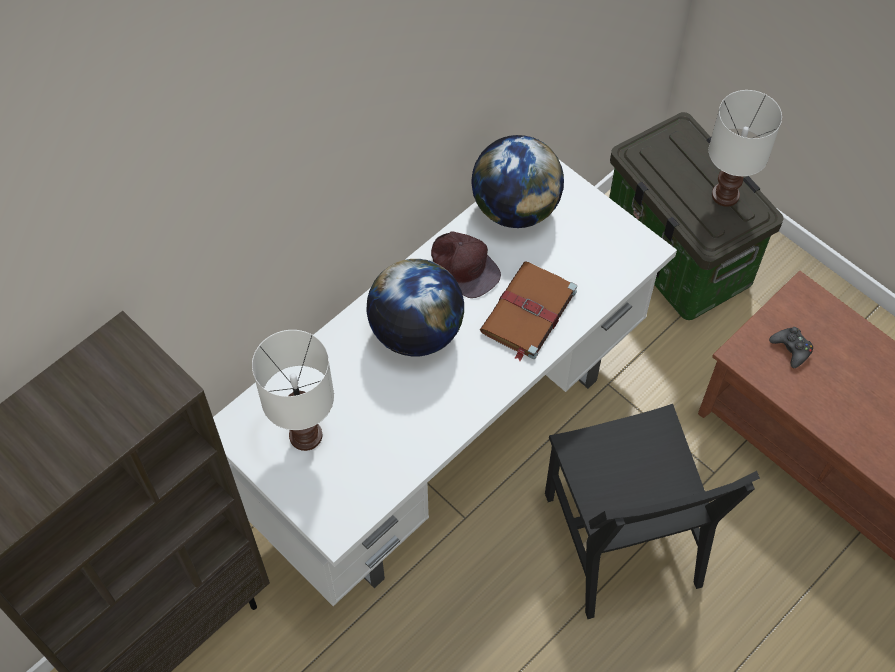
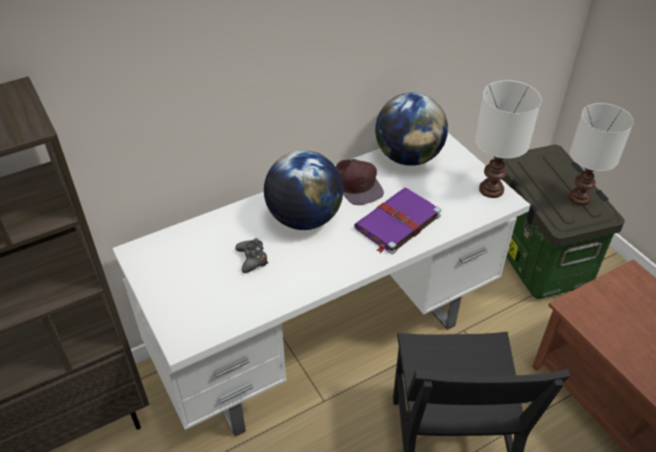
camera: 15 degrees right, 15 degrees down
white table lamp [252,330,334,451] -> white table lamp moved to [475,80,542,198]
brown book [480,261,577,361] -> purple book [354,188,441,254]
black game controller [769,327,813,368] -> black game controller moved to [235,238,268,273]

